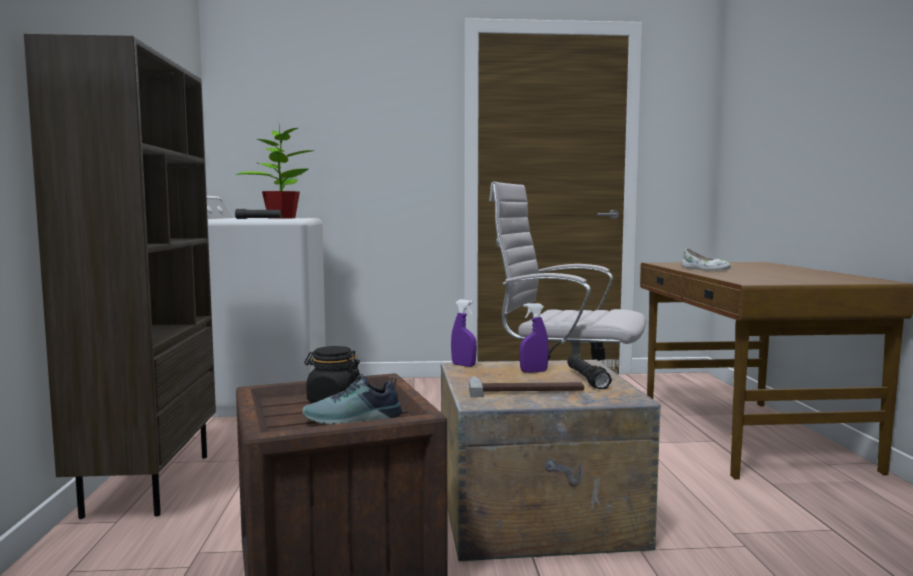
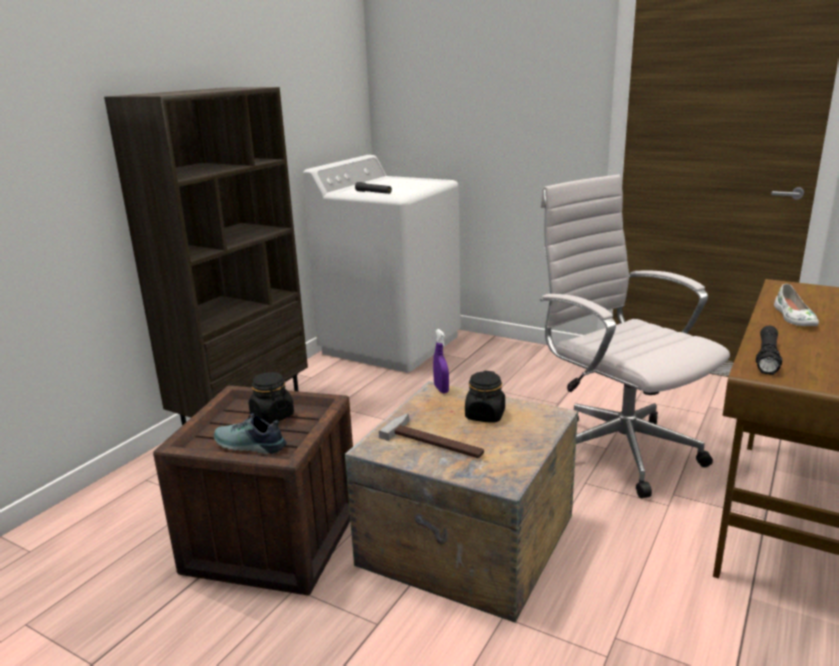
camera: 35 degrees right, 15 degrees up
potted plant [237,125,313,218] -> none
purple spray bottle [519,303,549,373] -> black jar [465,371,505,423]
black flashlight [567,355,612,389] -> black flashlight moved to [756,326,782,375]

